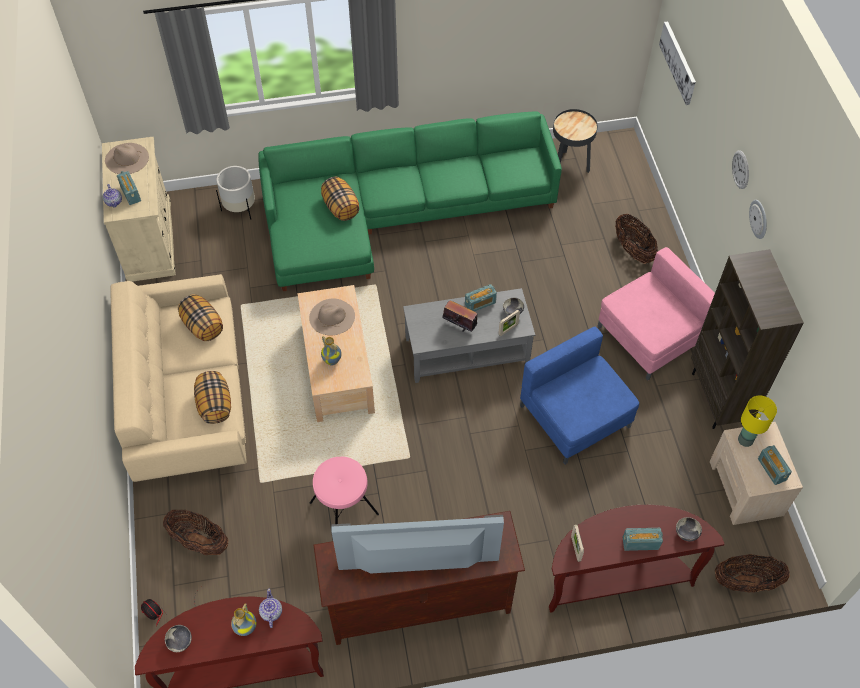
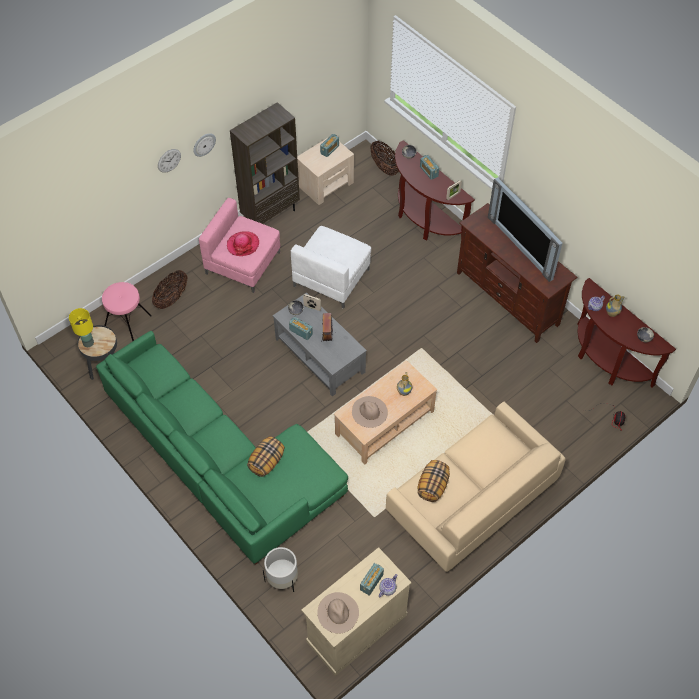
camera: 120 degrees left, 0 degrees up
basket [163,510,228,555] -> none
pillow [194,371,231,424] -> none
pink stool [310,457,379,524] -> pink stool moved to [102,282,152,341]
blue armchair [520,327,639,464] -> white armchair [291,226,371,309]
picture [659,21,696,105] -> none
yellow table lamp [738,396,777,447] -> yellow table lamp moved to [69,308,94,347]
none -> hat [227,231,259,256]

